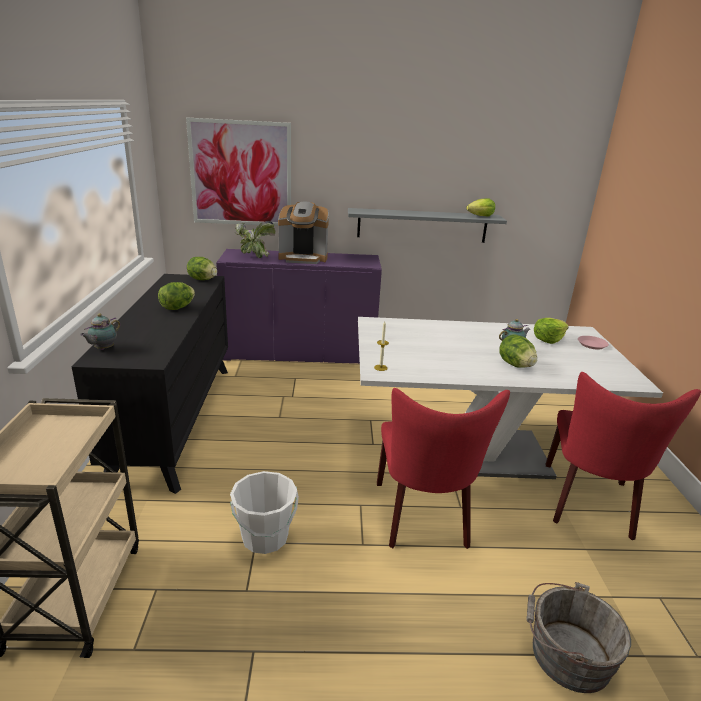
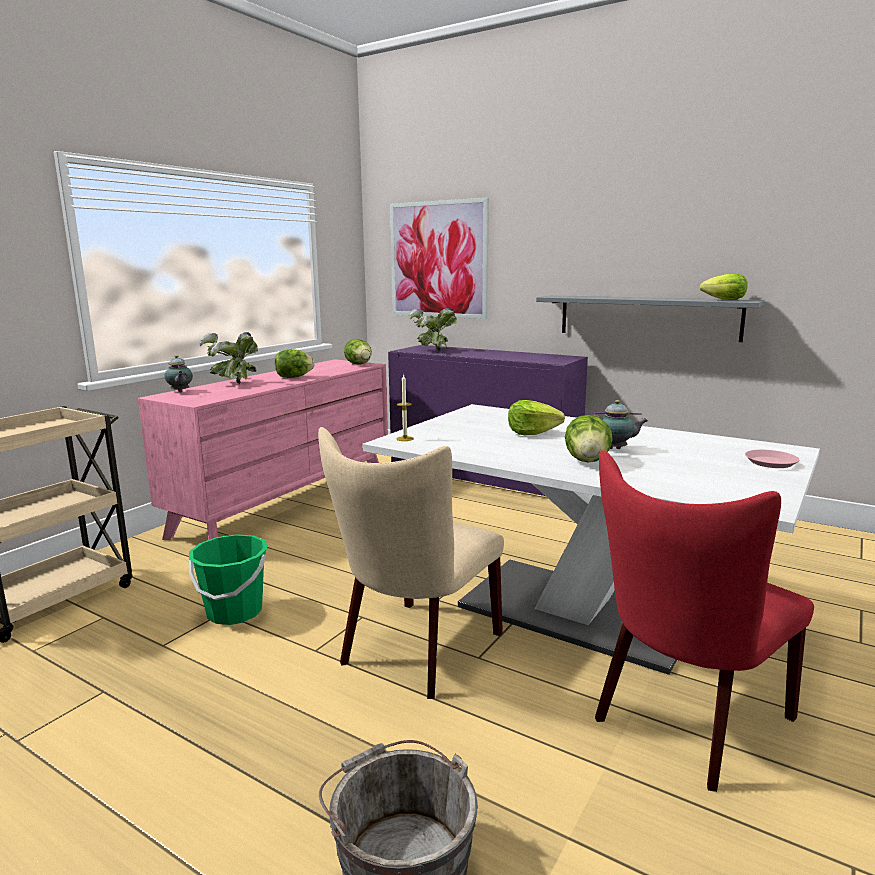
camera: 35 degrees right, 10 degrees down
black dresser [72,274,228,494] -> pink dresser [138,359,388,540]
teapot [80,314,120,350] -> teapot turned 90 degrees counterclockwise [165,355,193,393]
white bucket [230,471,299,554] -> green bucket [189,534,267,625]
coffee machine [278,201,329,264] -> none
red chair [377,388,510,549] -> beige chair [318,427,504,699]
lettuce [534,318,569,344] -> lettuce moved to [508,400,565,435]
none -> potted plant [200,332,258,384]

